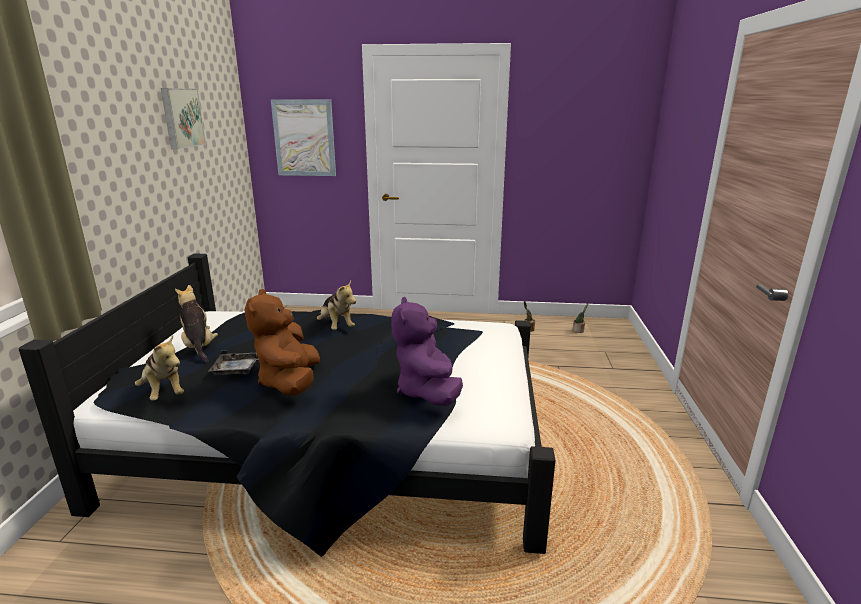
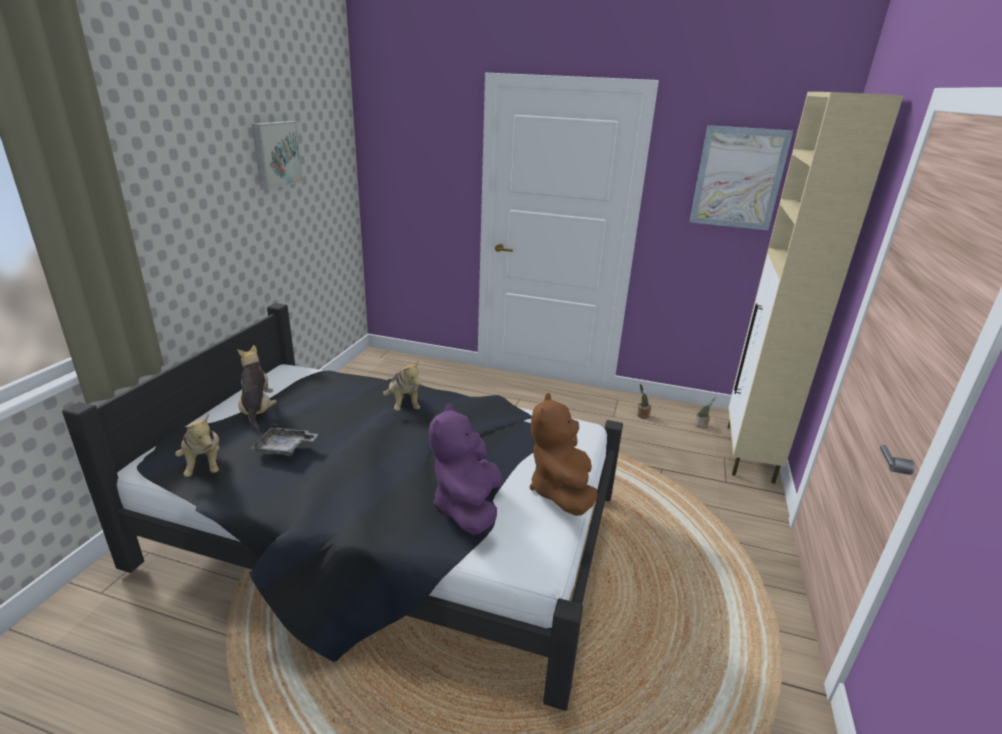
camera: 10 degrees right, 5 degrees up
brown plush toy [244,289,320,396] -> brown plush toy moved to [530,393,598,516]
picture [271,100,336,176] -> picture moved to [690,125,793,230]
none -> beige cabinet [728,92,904,484]

